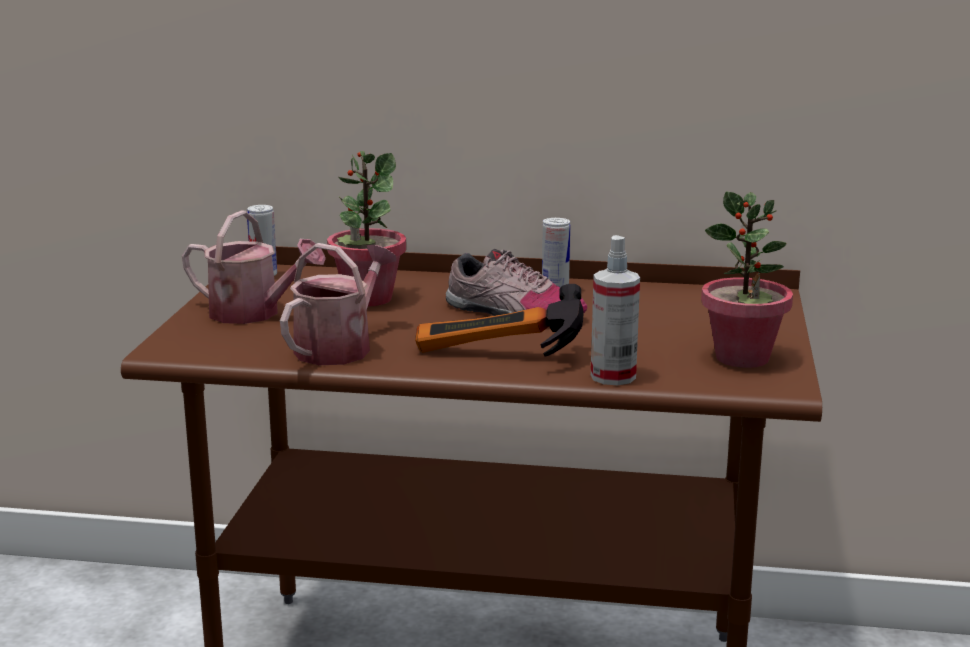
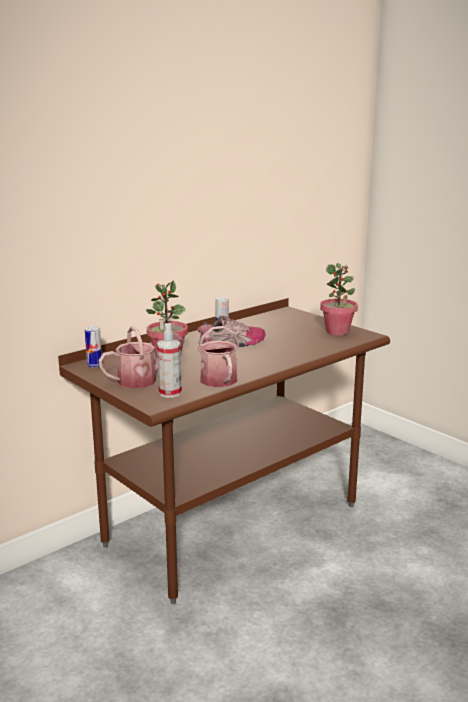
camera: 50 degrees left, 0 degrees up
hammer [415,284,584,357] -> none
spray bottle [591,235,640,385] -> spray bottle moved to [157,323,182,398]

